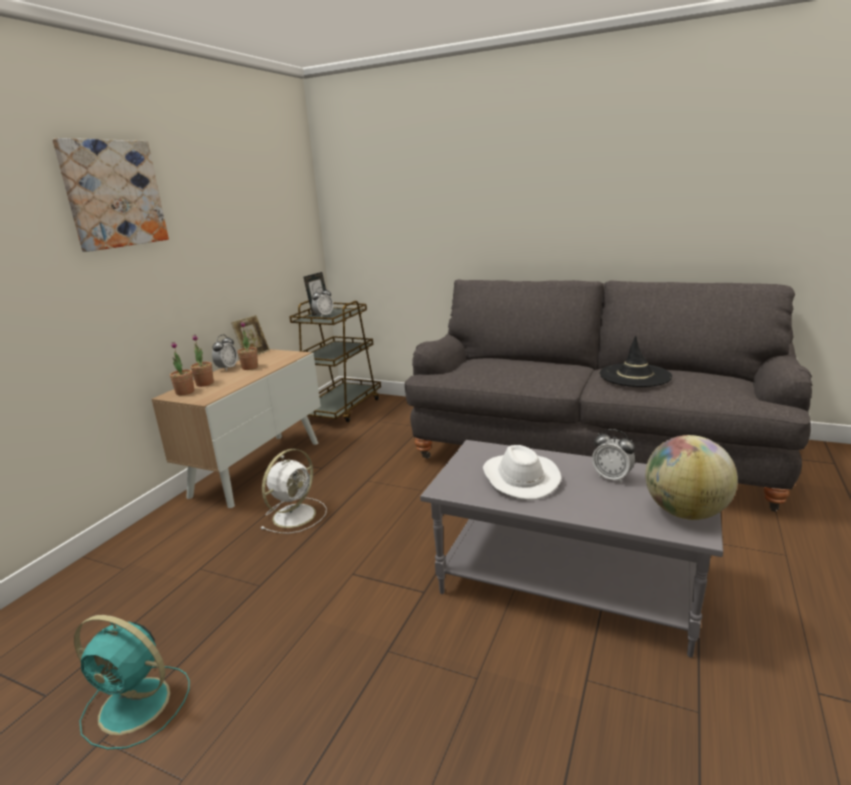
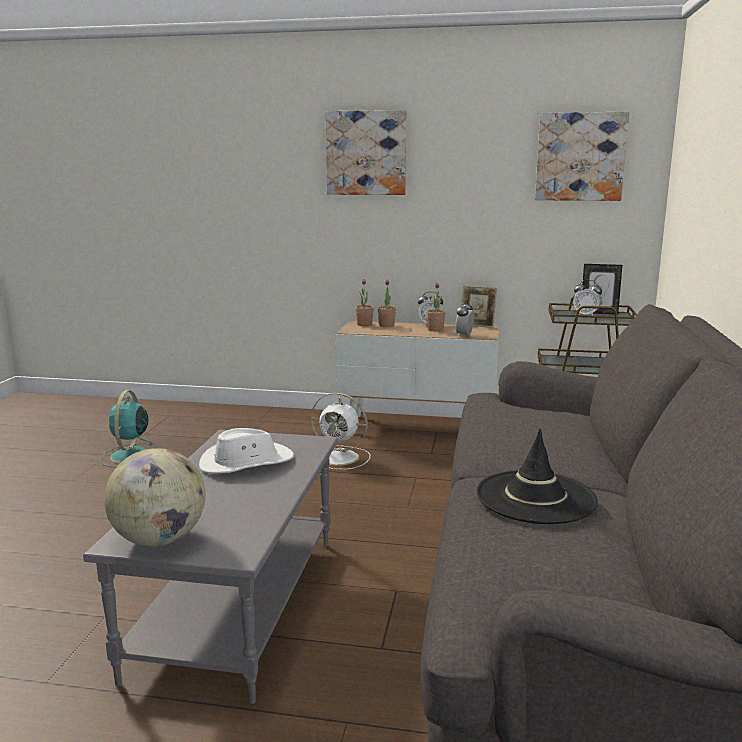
camera: 75 degrees right, 5 degrees down
alarm clock [592,429,635,483] -> alarm clock moved to [455,300,474,337]
none -> picture [535,112,629,201]

